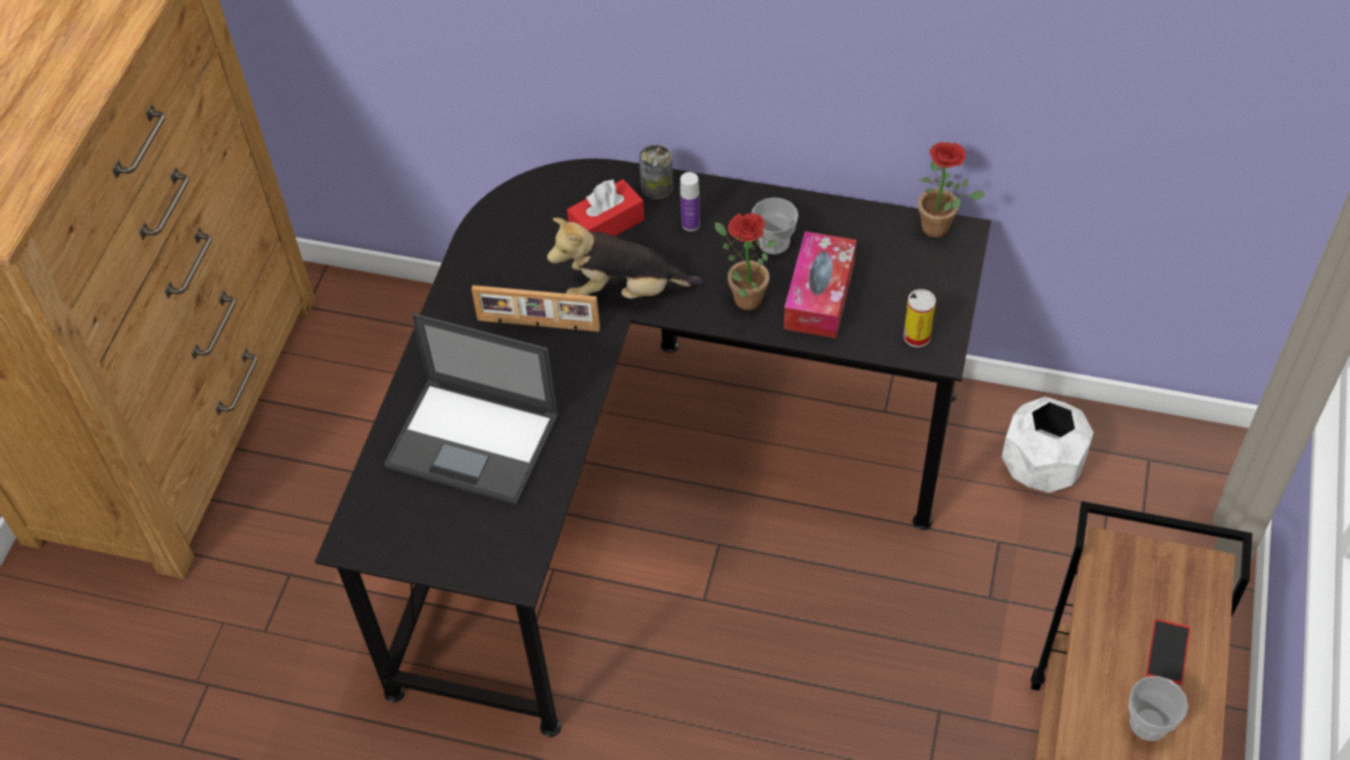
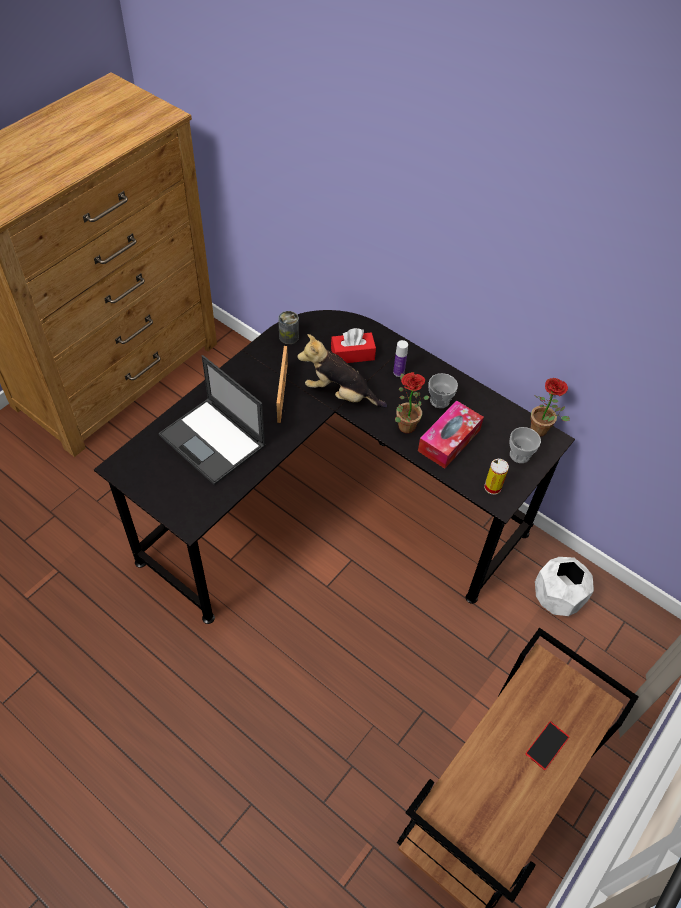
camera: 20 degrees right, 0 degrees up
picture frame [471,285,600,332] -> picture frame turned 120 degrees counterclockwise [276,346,289,423]
can [639,145,674,199] -> can moved to [278,311,299,344]
cup [1129,676,1188,741] -> cup moved to [509,427,541,463]

